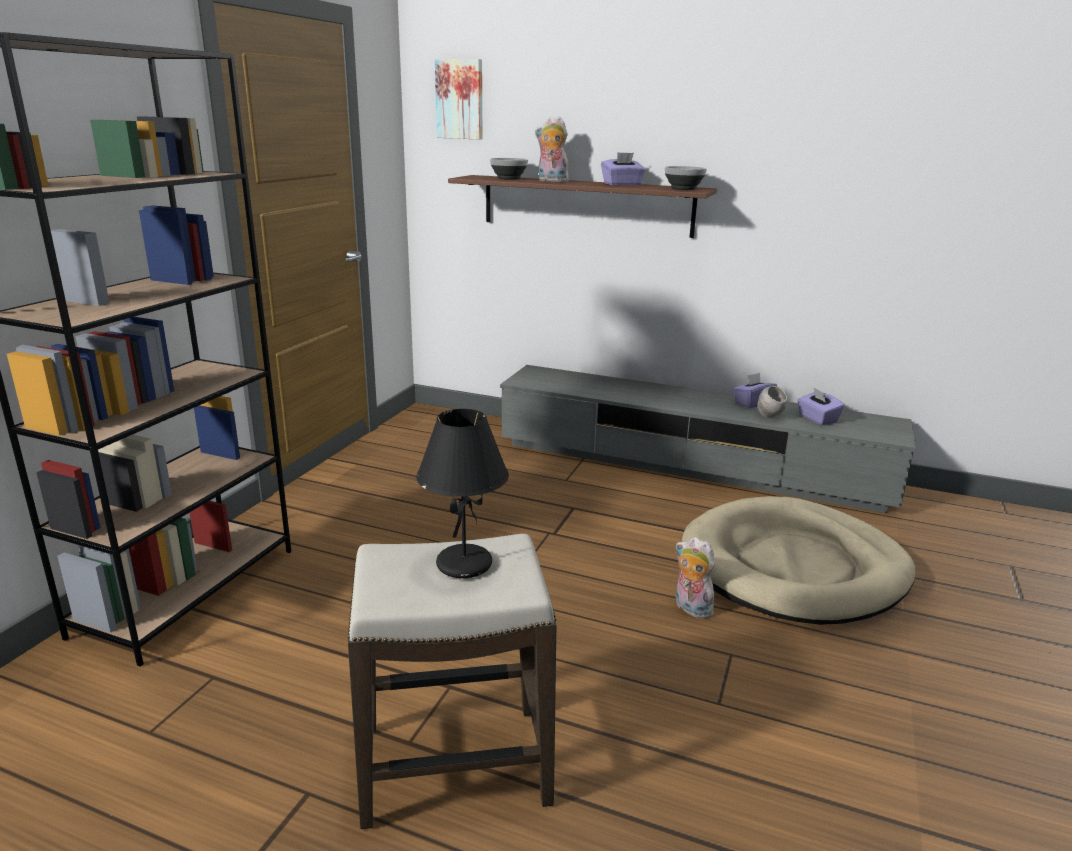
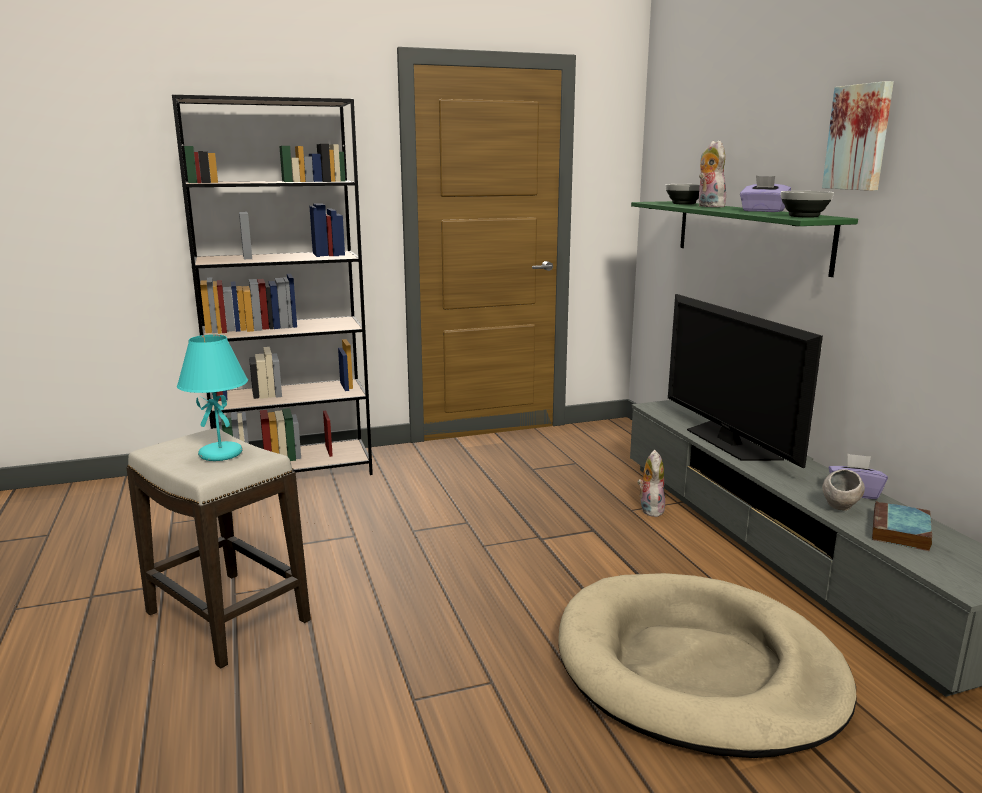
camera: 50 degrees right, 5 degrees down
black table lamp [416,409,509,578] -> turquoise table lamp [177,335,248,461]
picture [435,59,482,140] -> picture moved to [822,81,894,191]
brown shelf [448,175,717,238] -> green shelf [631,201,858,277]
plush toy [675,537,715,619] -> plush toy moved to [637,450,665,517]
purple tissue box [797,388,844,425] -> book [872,501,932,551]
none -> television [668,294,823,468]

